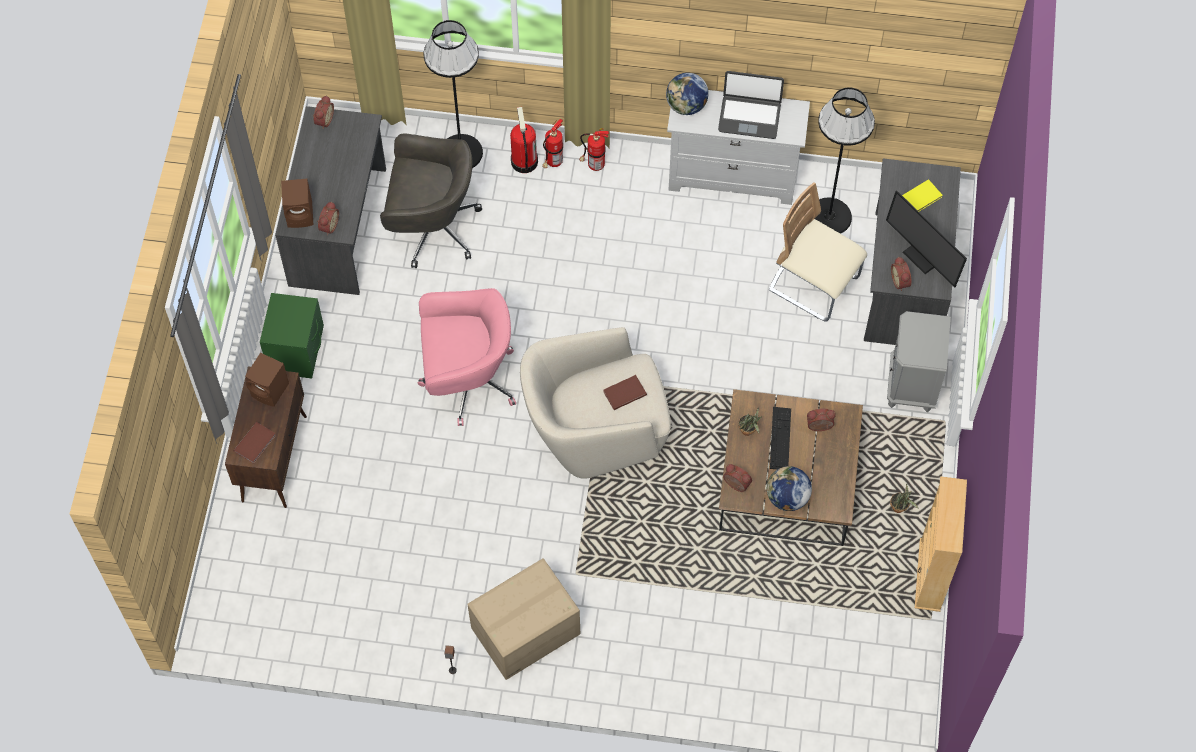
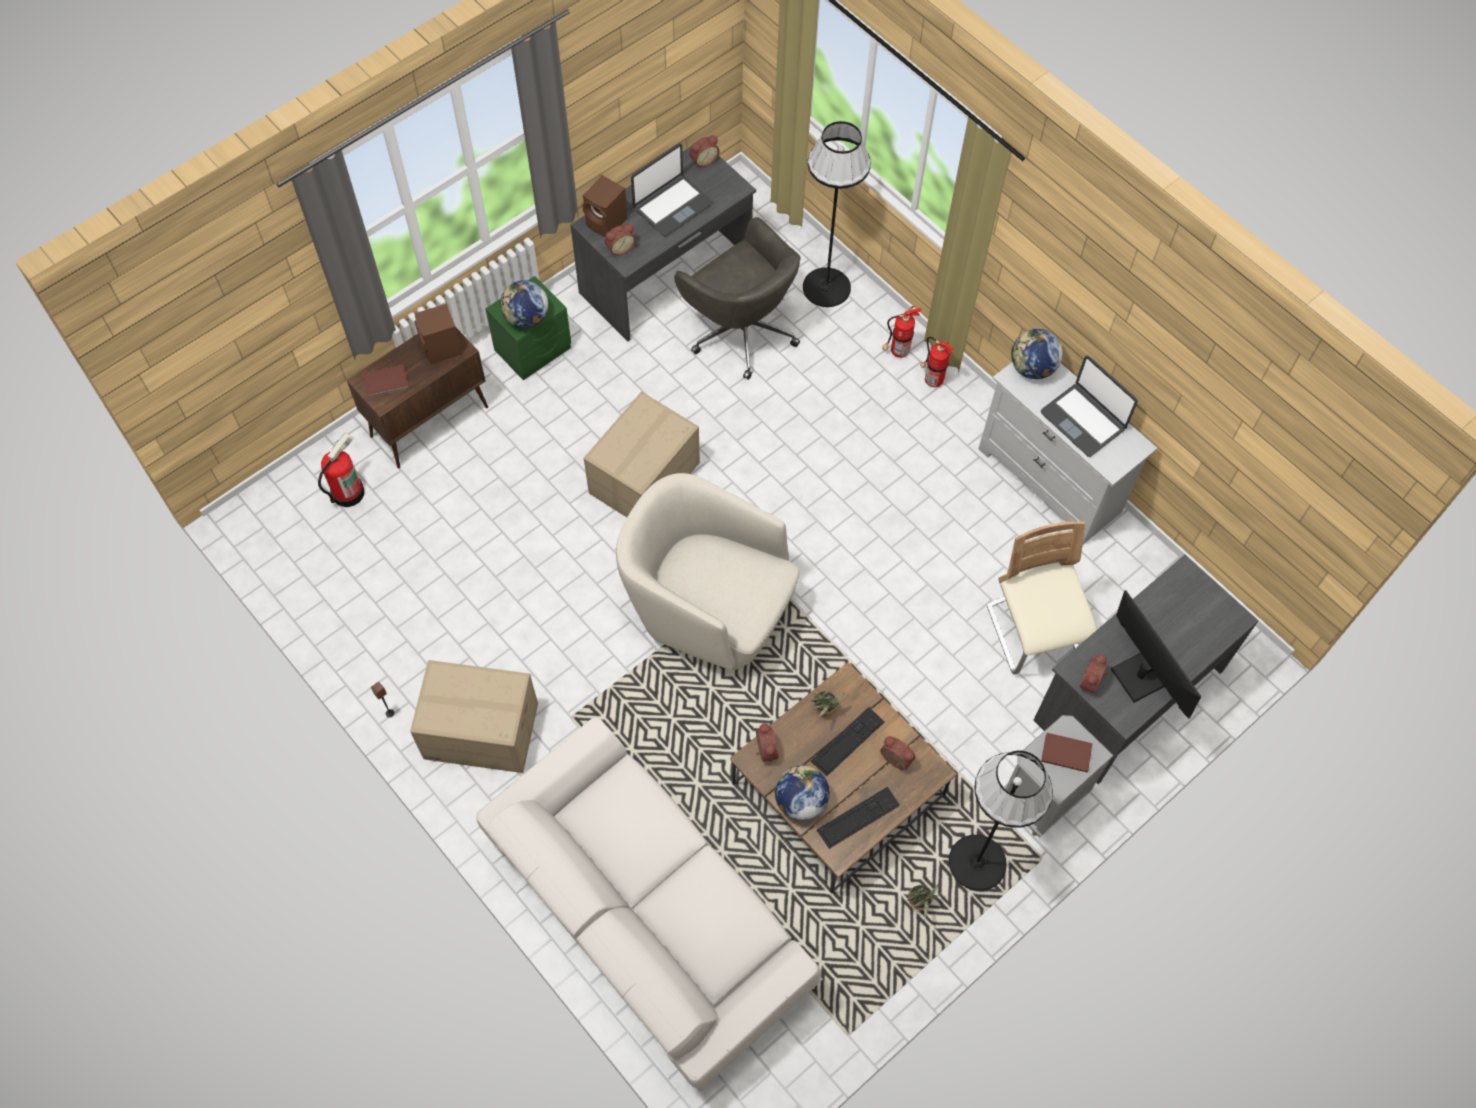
camera: 40 degrees right, 0 degrees up
pink office chair [418,288,516,426] -> cardboard box [584,392,700,517]
fire extinguisher [510,107,538,173] -> fire extinguisher moved to [318,433,365,507]
brown book [603,375,647,410] -> brown book moved to [1041,733,1093,772]
black floor lamp [815,87,875,234] -> black floor lamp moved to [949,751,1053,891]
monitor [886,190,967,287] -> monitor turned 150 degrees clockwise [1110,590,1201,719]
yellow book [902,179,942,211] -> none
beige bookcase [915,476,967,612] -> none
none -> white sofa [476,717,823,1091]
none -> globe [500,280,548,328]
none -> laptop [631,143,713,236]
none -> keyboard [817,787,900,849]

